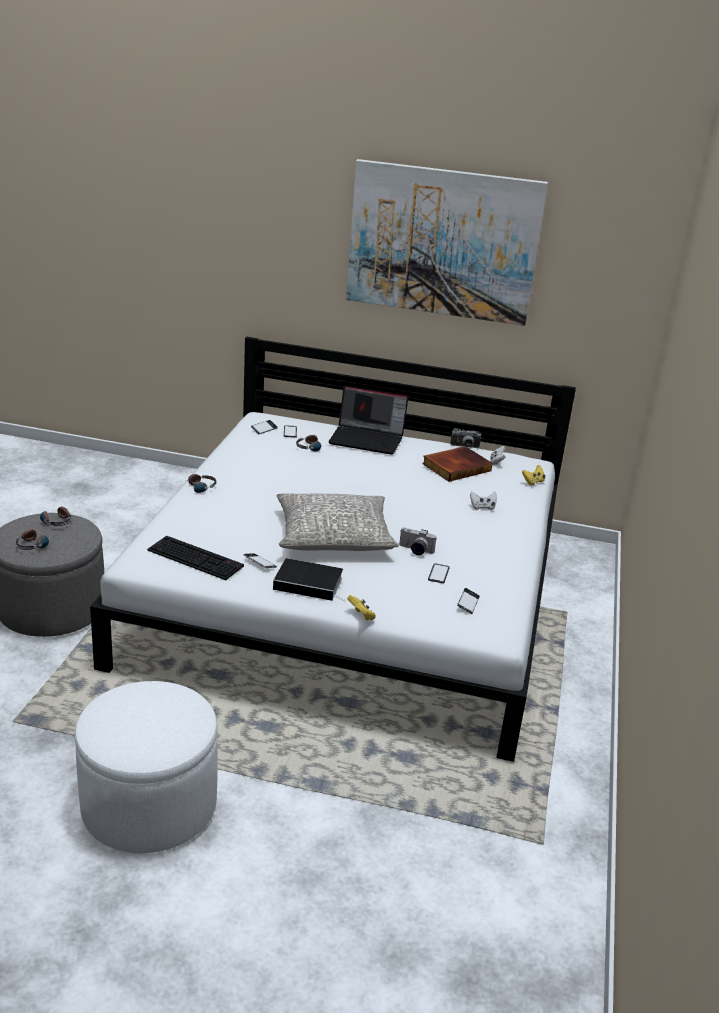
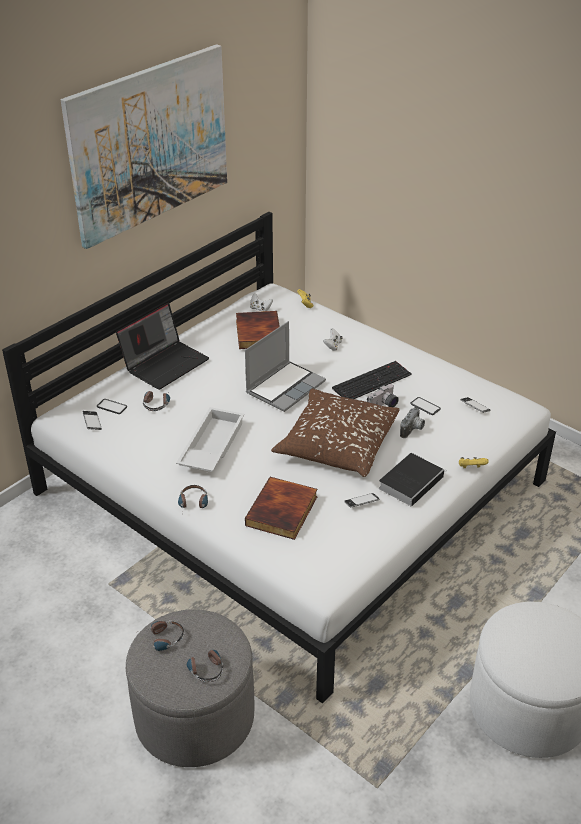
camera: 60 degrees left, 10 degrees up
keyboard [147,536,244,580] -> keyboard moved to [332,361,412,399]
grey pillow [276,494,399,551] -> brown pillow [271,388,400,477]
camera [450,428,481,448] -> camera moved to [400,407,425,438]
none -> white tray [176,407,244,472]
none -> laptop [245,321,326,412]
none -> book [245,477,318,540]

